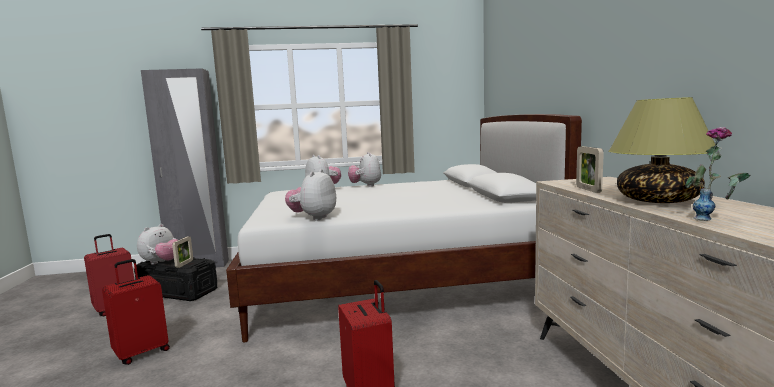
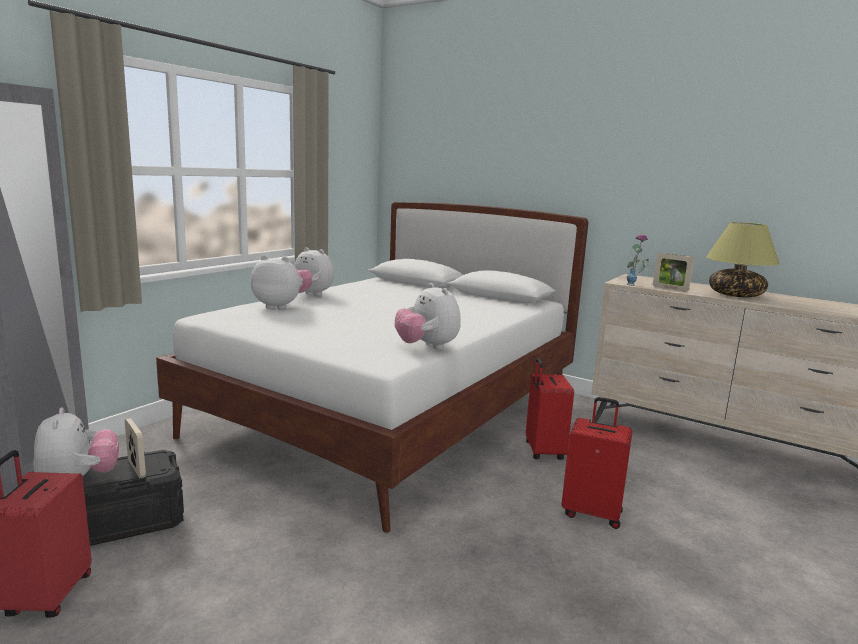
camera: 50 degrees left, 5 degrees up
red suitcase [102,259,170,365] -> red suitcase moved to [526,358,574,460]
vase [686,127,750,221] -> vase moved to [627,235,650,286]

